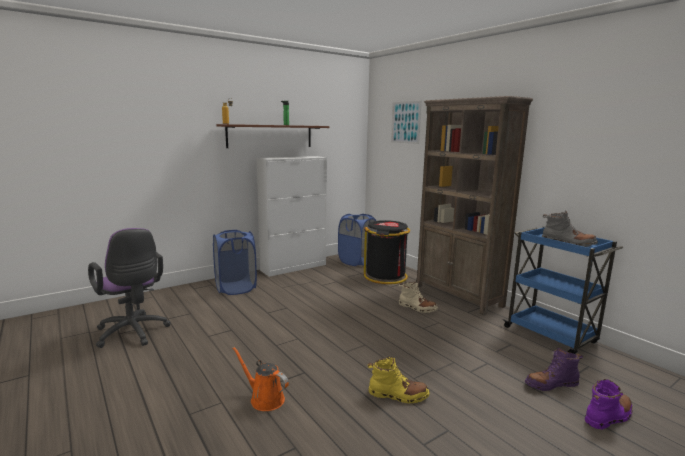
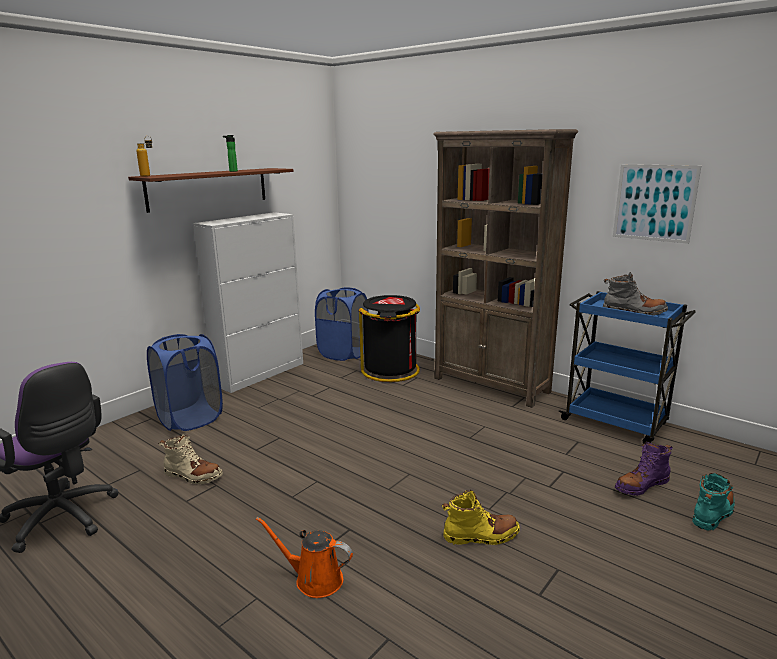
camera: 15 degrees left, 5 degrees up
picture [391,101,422,144] -> picture moved to [613,164,701,244]
beige boot [399,281,438,313] -> beige boot moved to [159,434,223,484]
purple boot [585,379,633,430] -> turquoise boot [692,473,735,530]

